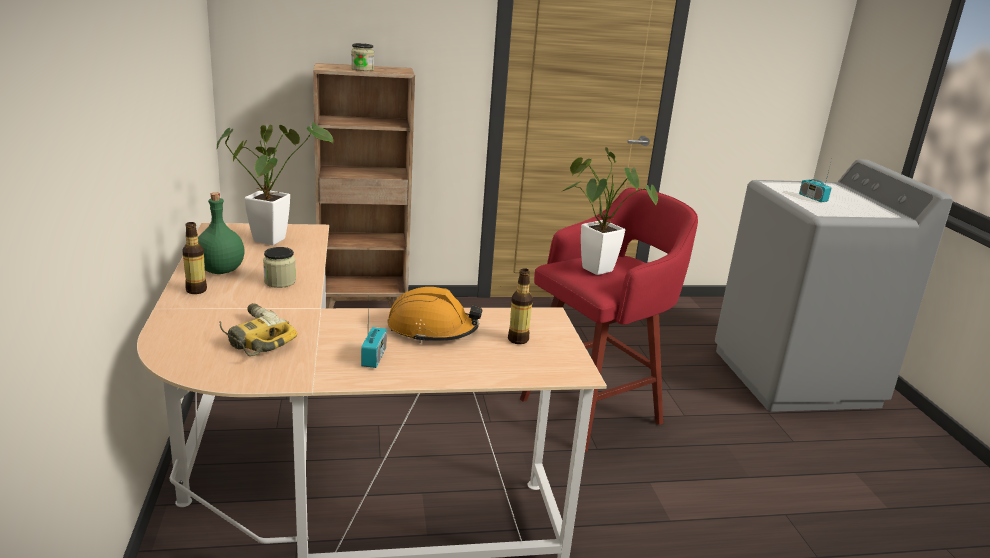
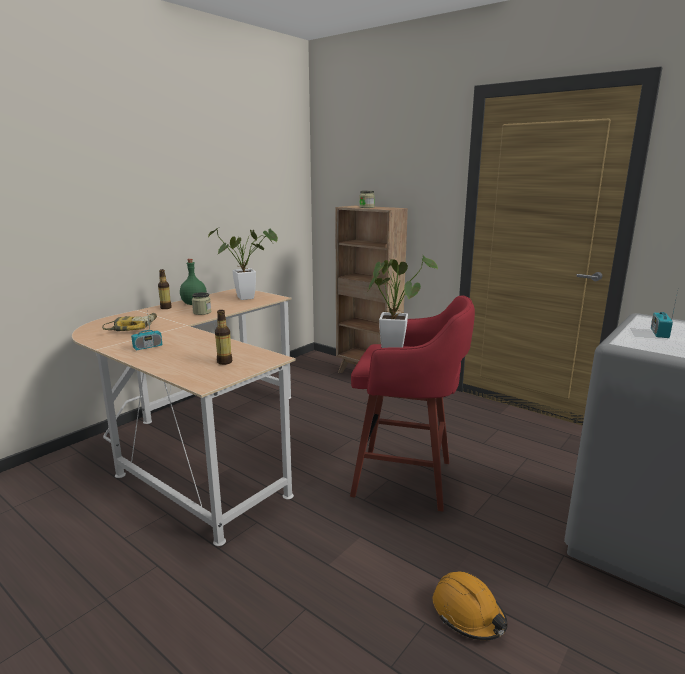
camera: 50 degrees right, 5 degrees down
orange hard hat [387,287,483,343] -> orange hard hat moved to [433,571,508,640]

